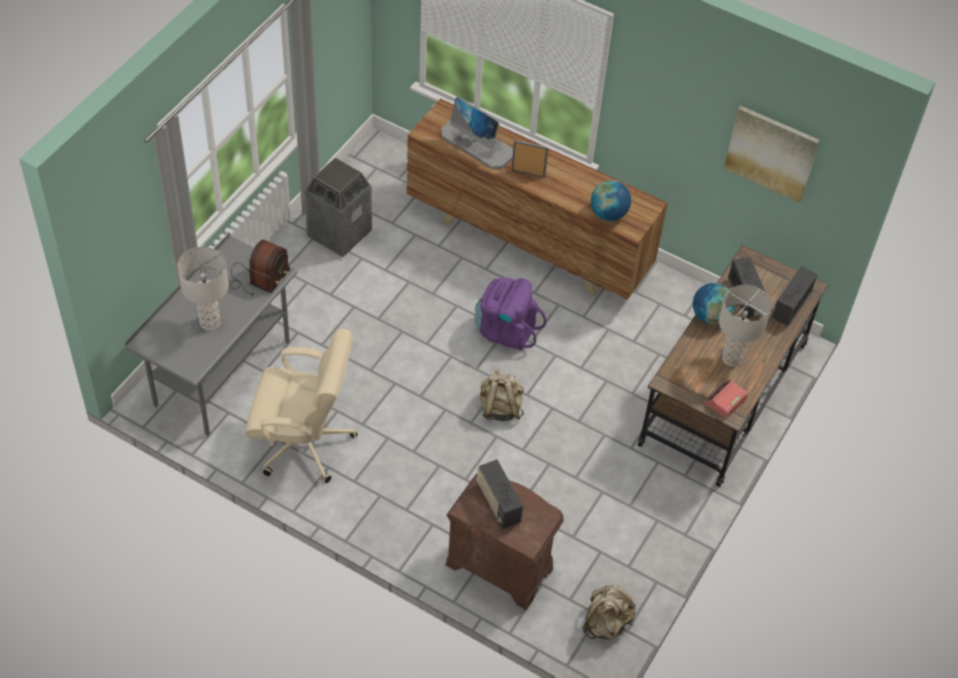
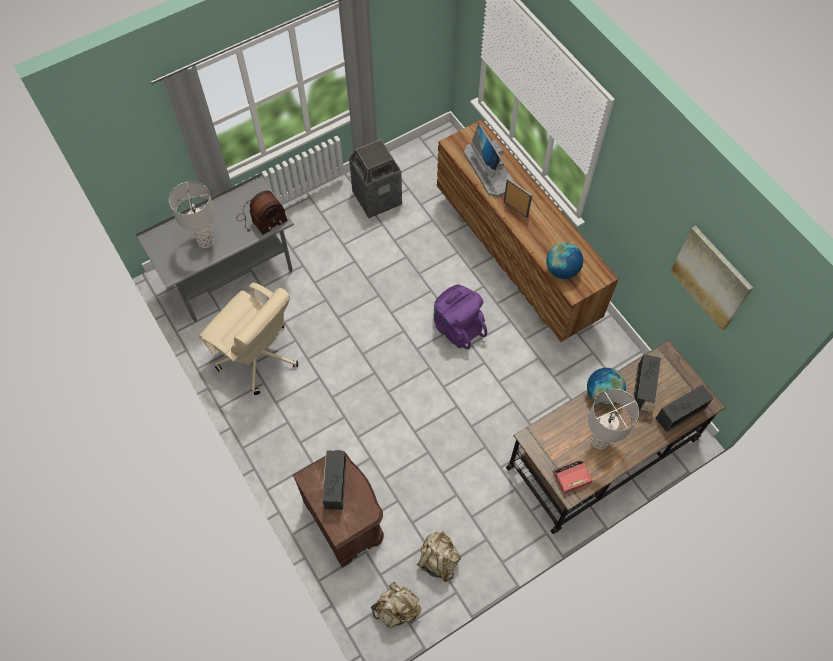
camera: 30 degrees right, 10 degrees up
beige backpack [479,370,524,421] -> beige backpack moved to [416,531,461,582]

